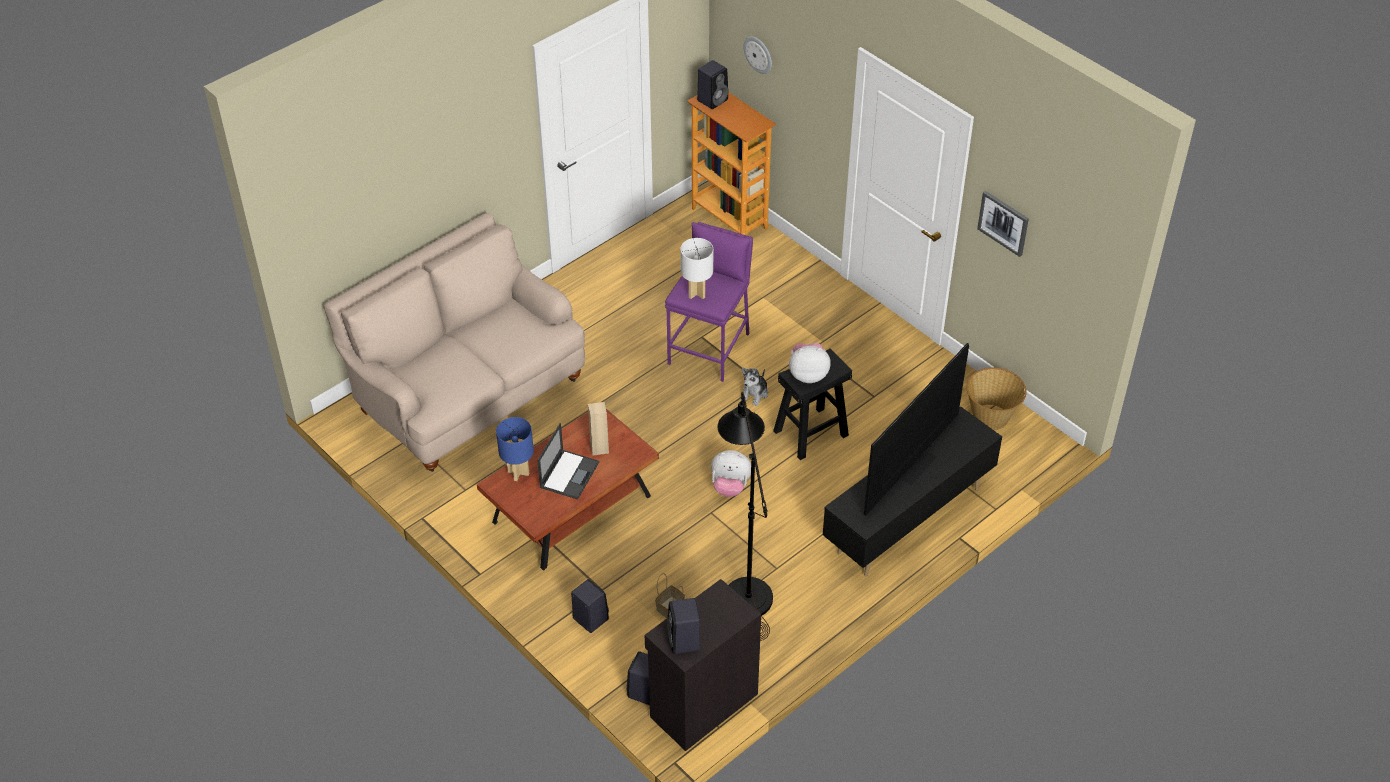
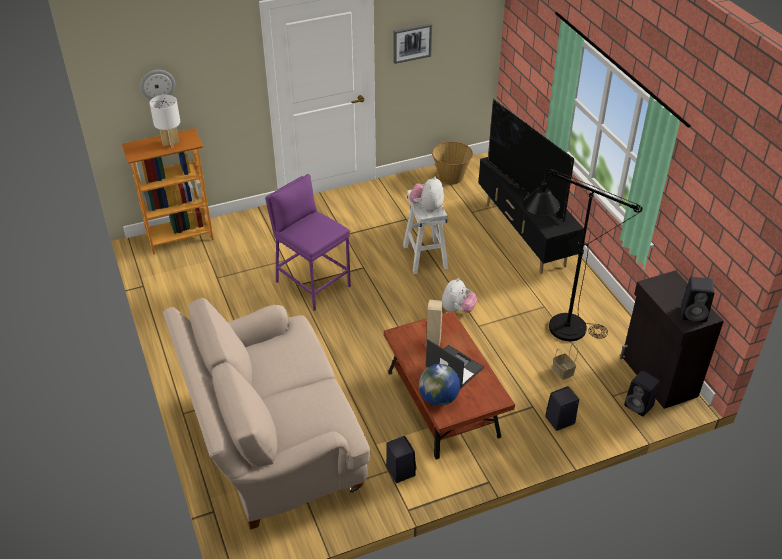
camera: 70 degrees left, 5 degrees down
blue table lamp [496,417,534,481] -> globe [419,364,460,406]
white table lamp [680,238,713,299] -> white table lamp moved to [150,95,180,148]
black speaker [697,60,729,109] -> black speaker moved to [386,436,416,483]
plush toy [742,368,768,406] -> none
black stool [773,348,852,460] -> white stool [403,190,448,274]

